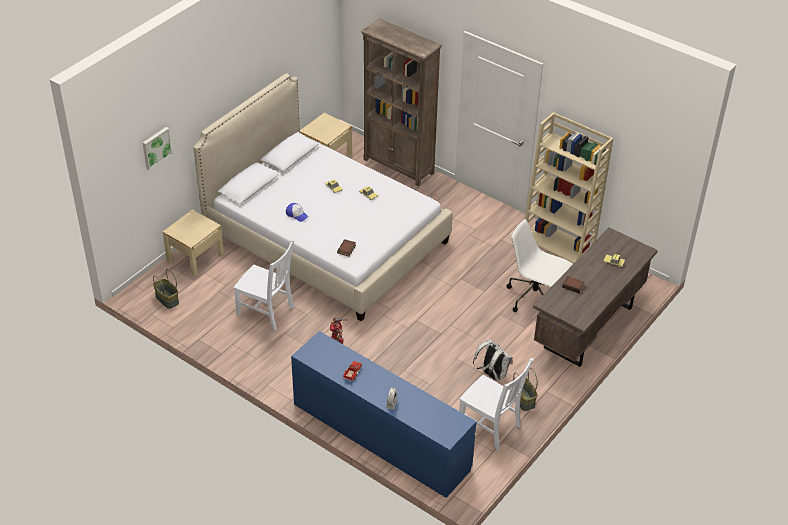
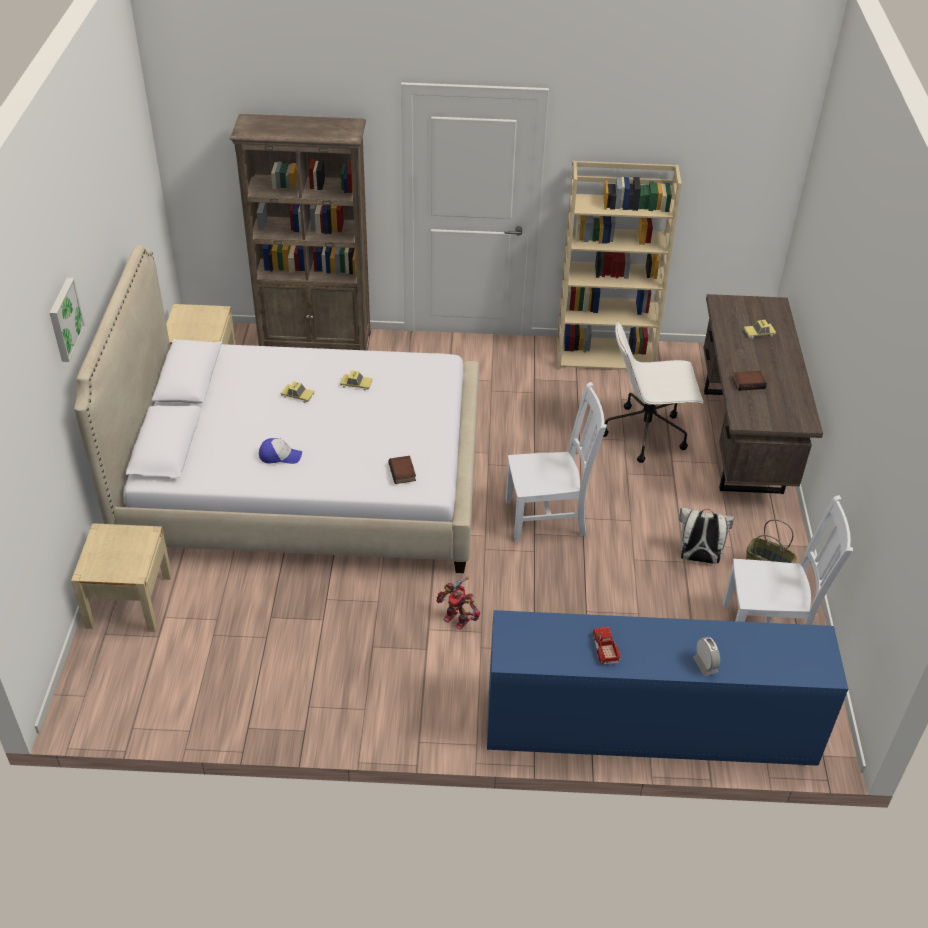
camera: 35 degrees left, 0 degrees up
picture [143,127,172,170] -> picture moved to [50,278,85,362]
basket [153,269,179,309] -> none
white chair [234,239,294,330] -> white chair moved to [506,382,607,542]

